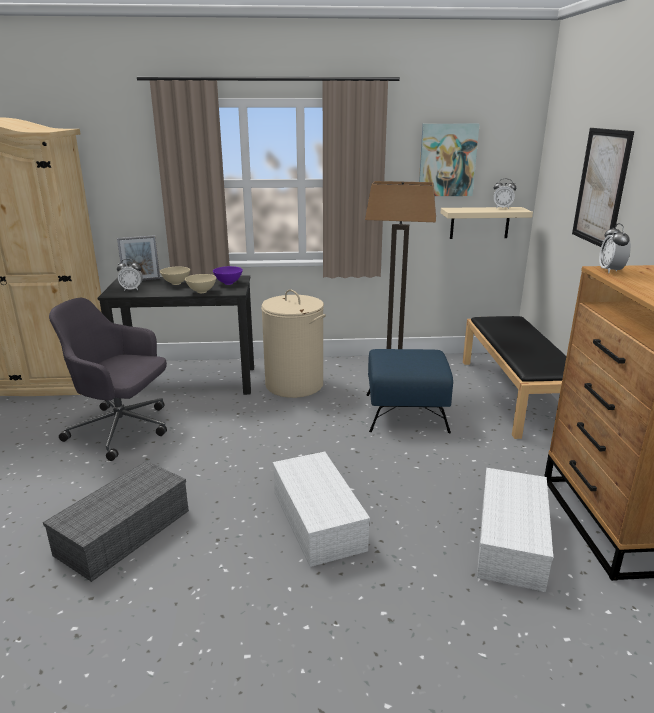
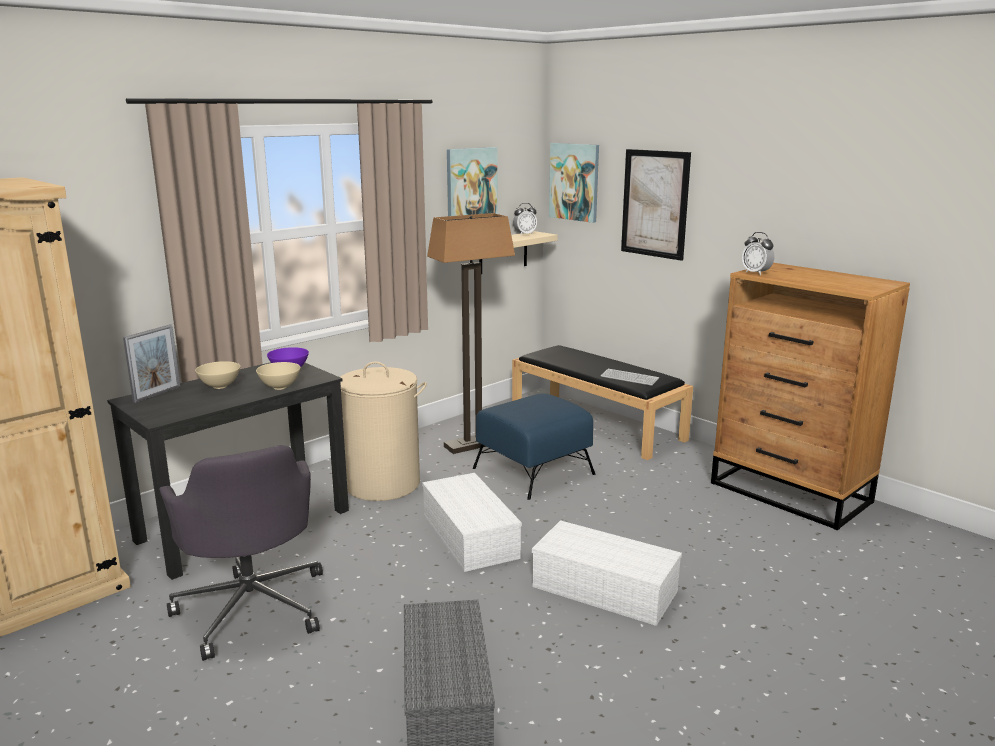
camera: 40 degrees left, 5 degrees down
grey office chair [49,298,167,461] -> grey office chair turned 90 degrees counterclockwise [159,445,323,661]
alarm clock [117,259,143,291] -> none
white storage box [477,468,553,592] -> white storage box moved to [422,473,522,572]
none -> picture [549,143,599,223]
none -> keyboard [601,369,659,386]

